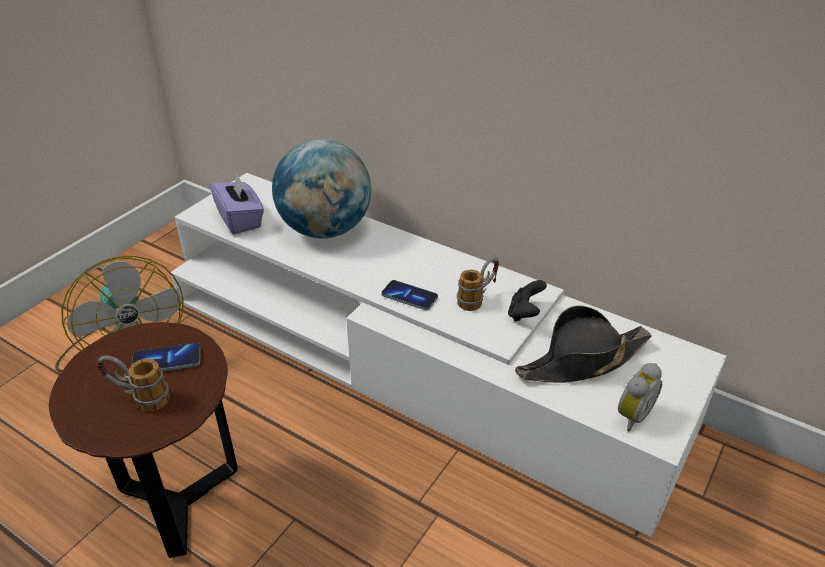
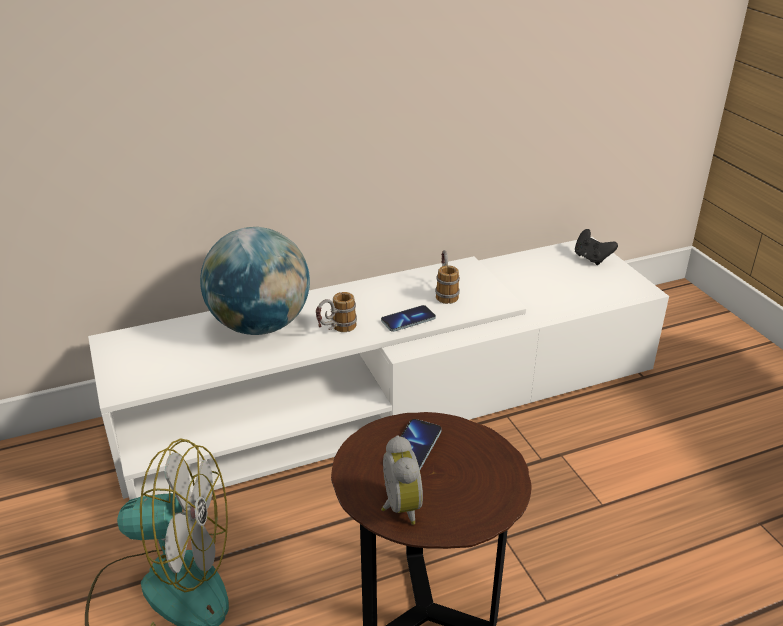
camera: 55 degrees left, 5 degrees down
mug [96,356,170,412] -> mug moved to [316,292,357,332]
purple tissue box [210,174,264,234] -> none
black game controller [508,280,547,322] -> black game controller moved to [575,229,618,265]
black hat [515,305,652,383] -> none
alarm clock [618,363,662,432] -> alarm clock moved to [381,435,423,525]

